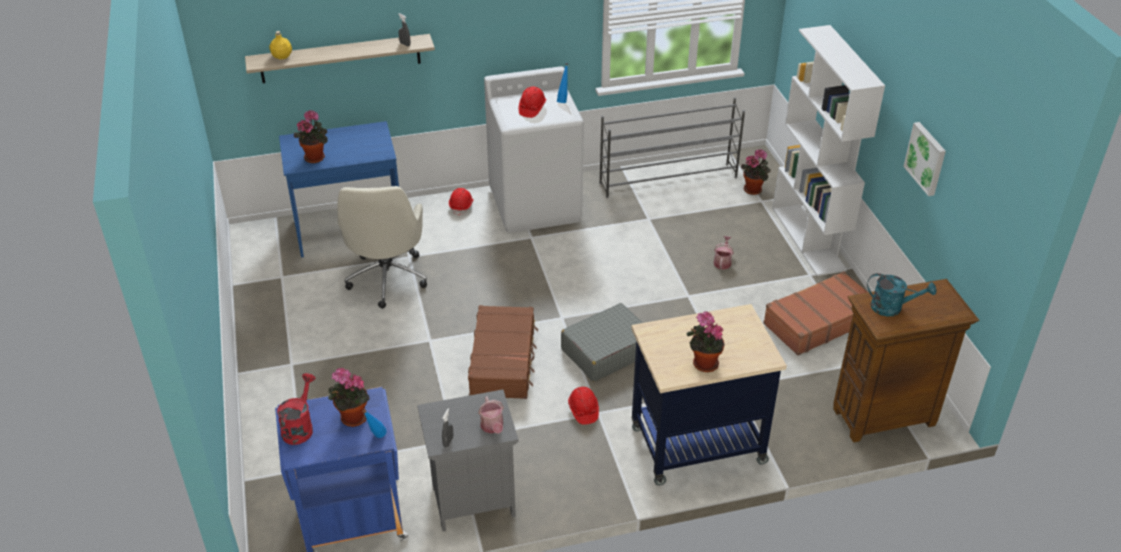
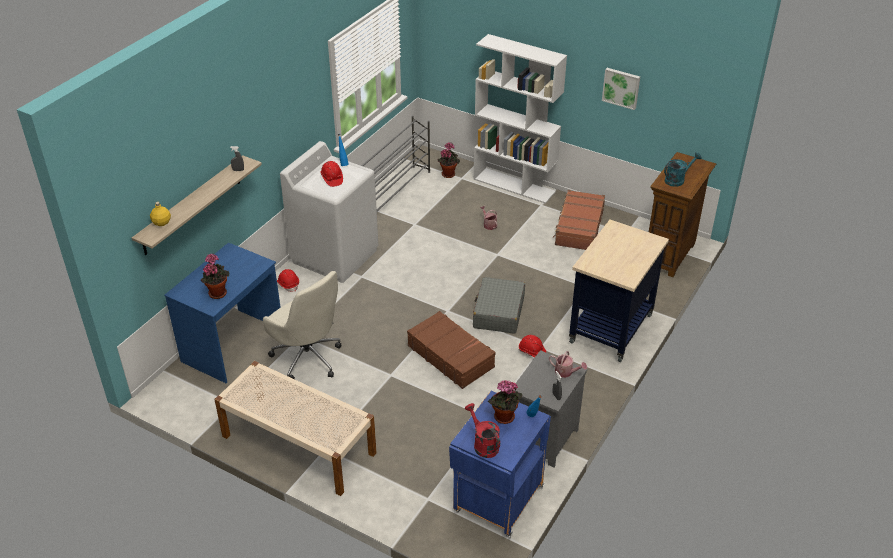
camera: 45 degrees left, 0 degrees up
potted plant [686,311,725,372] -> none
none -> beige bench [214,361,377,496]

